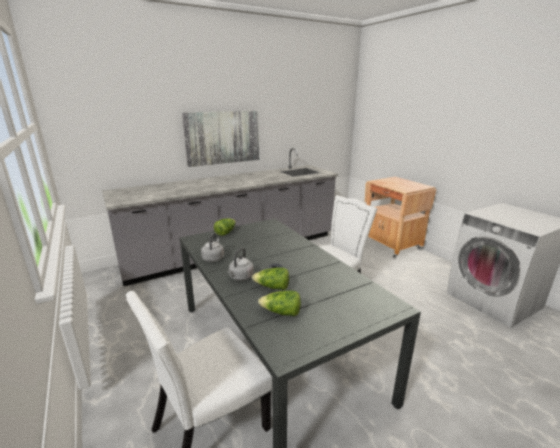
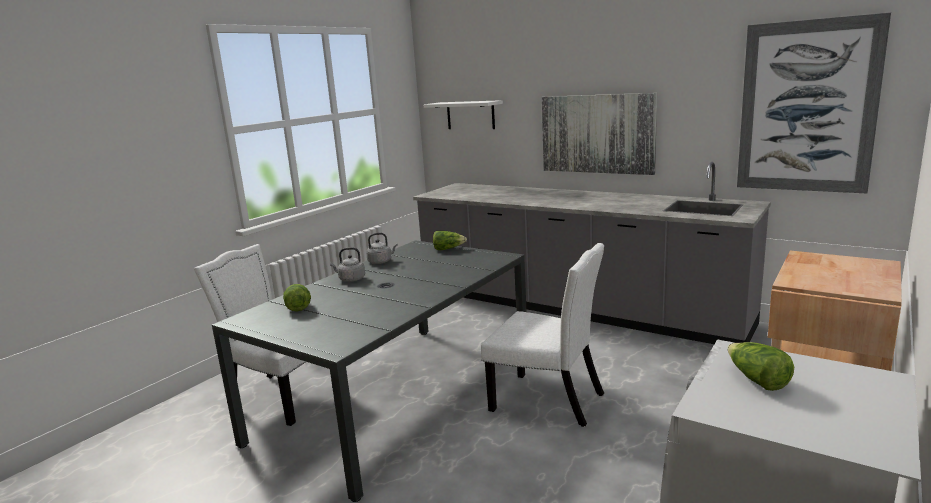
camera: 65 degrees right, 5 degrees down
lettuce [252,267,289,290] -> lettuce moved to [727,342,794,391]
none -> white shelf [424,100,503,129]
none -> picture [737,13,891,194]

